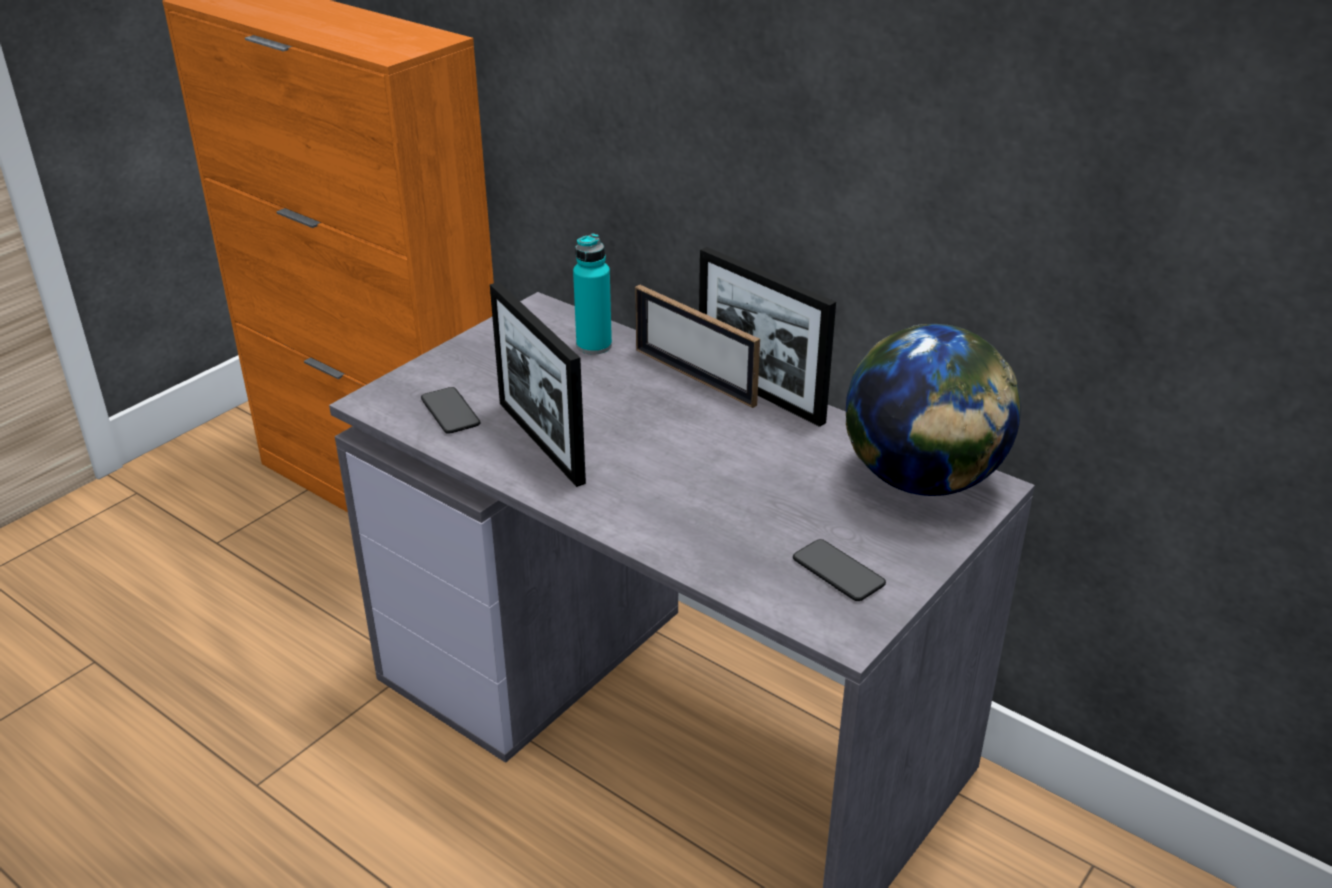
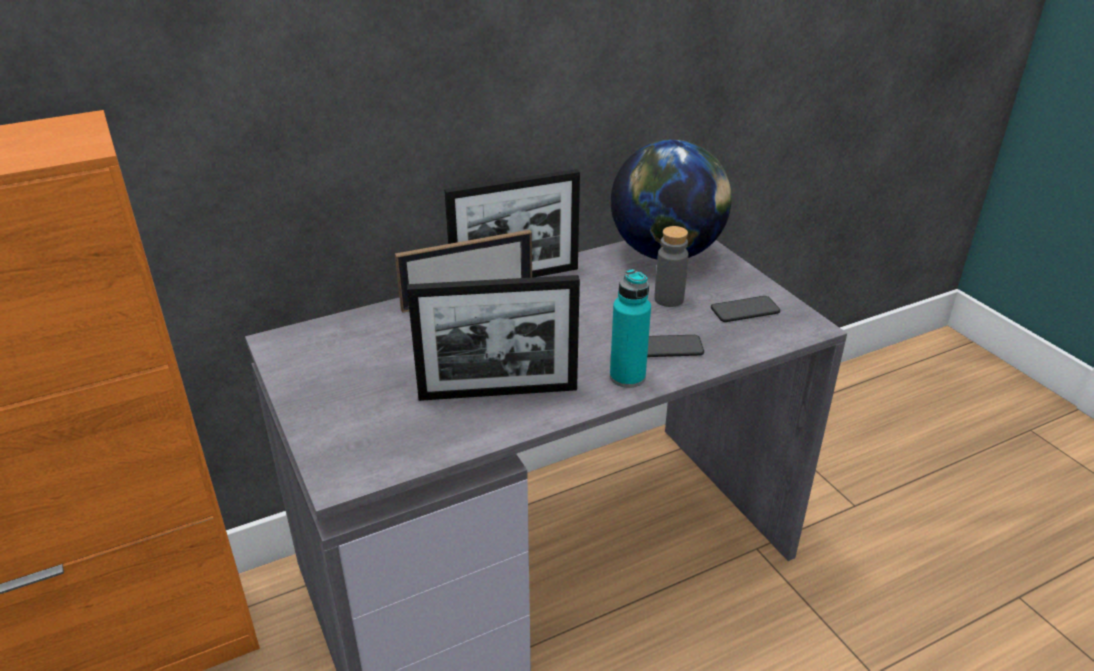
camera: 65 degrees left, 0 degrees up
phone [421,387,480,434] -> phone moved to [647,335,704,357]
turquoise bottle [573,234,612,355] -> turquoise bottle moved to [610,269,651,388]
none -> grey bottle [654,226,689,307]

